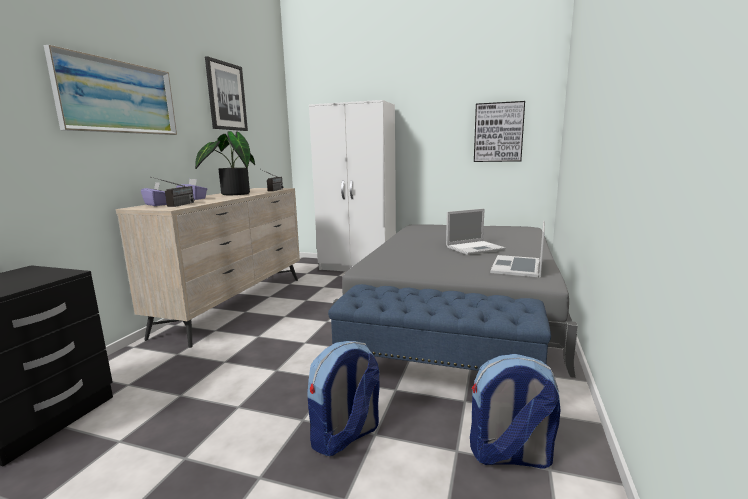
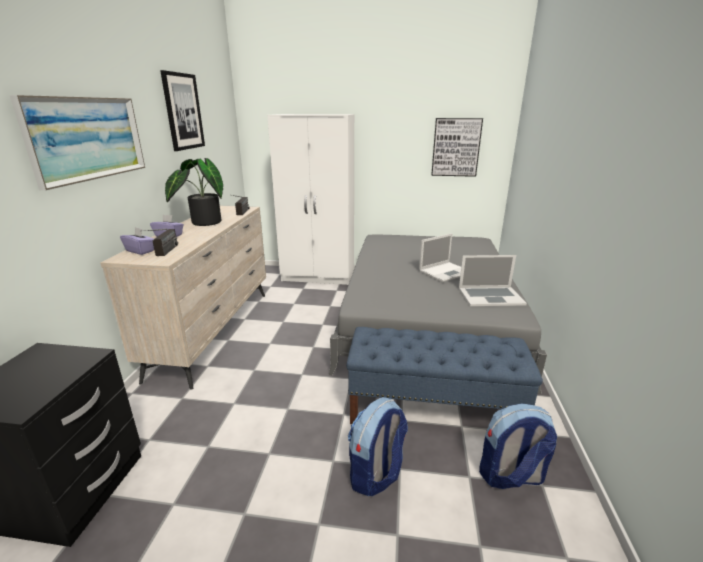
camera: 10 degrees left, 10 degrees up
laptop [490,221,545,277] -> laptop turned 105 degrees counterclockwise [459,255,527,306]

